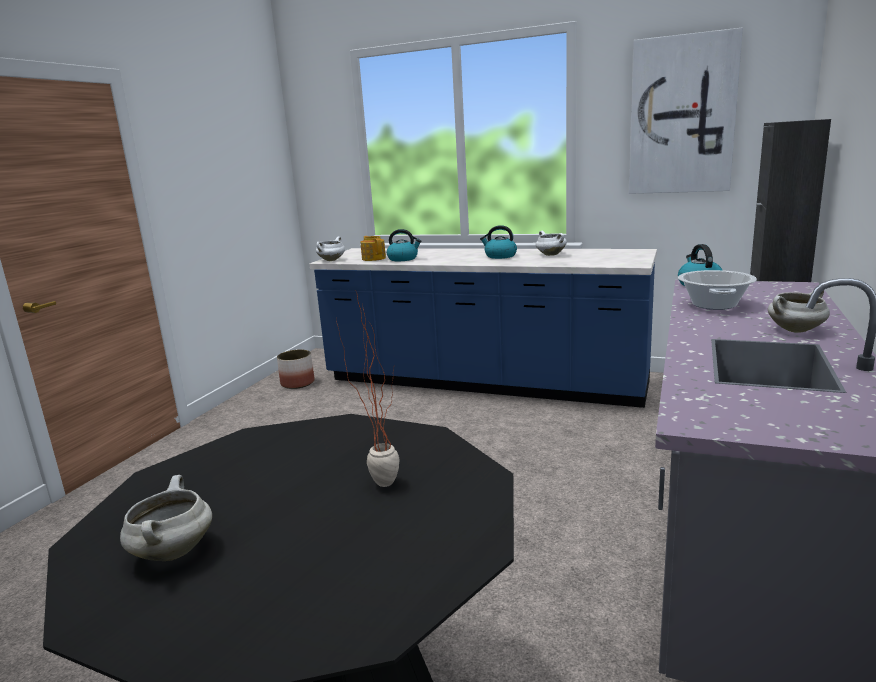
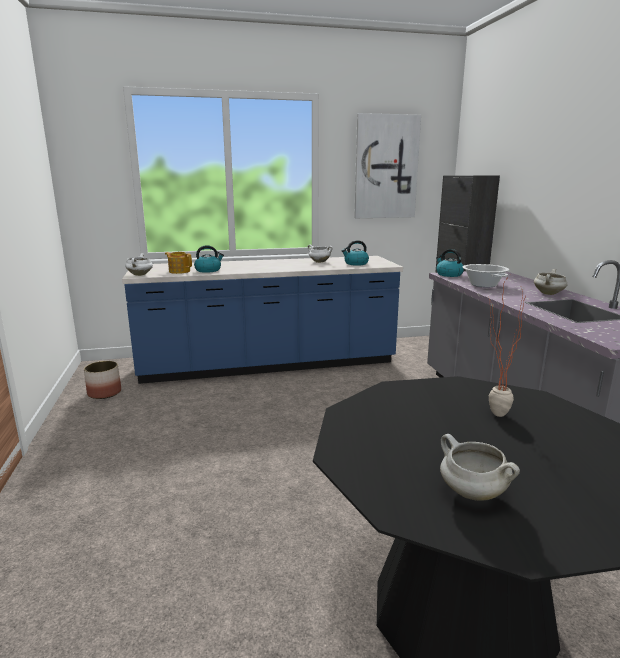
camera: 35 degrees left, 0 degrees up
kettle [480,225,517,259] -> kettle moved to [342,240,369,266]

